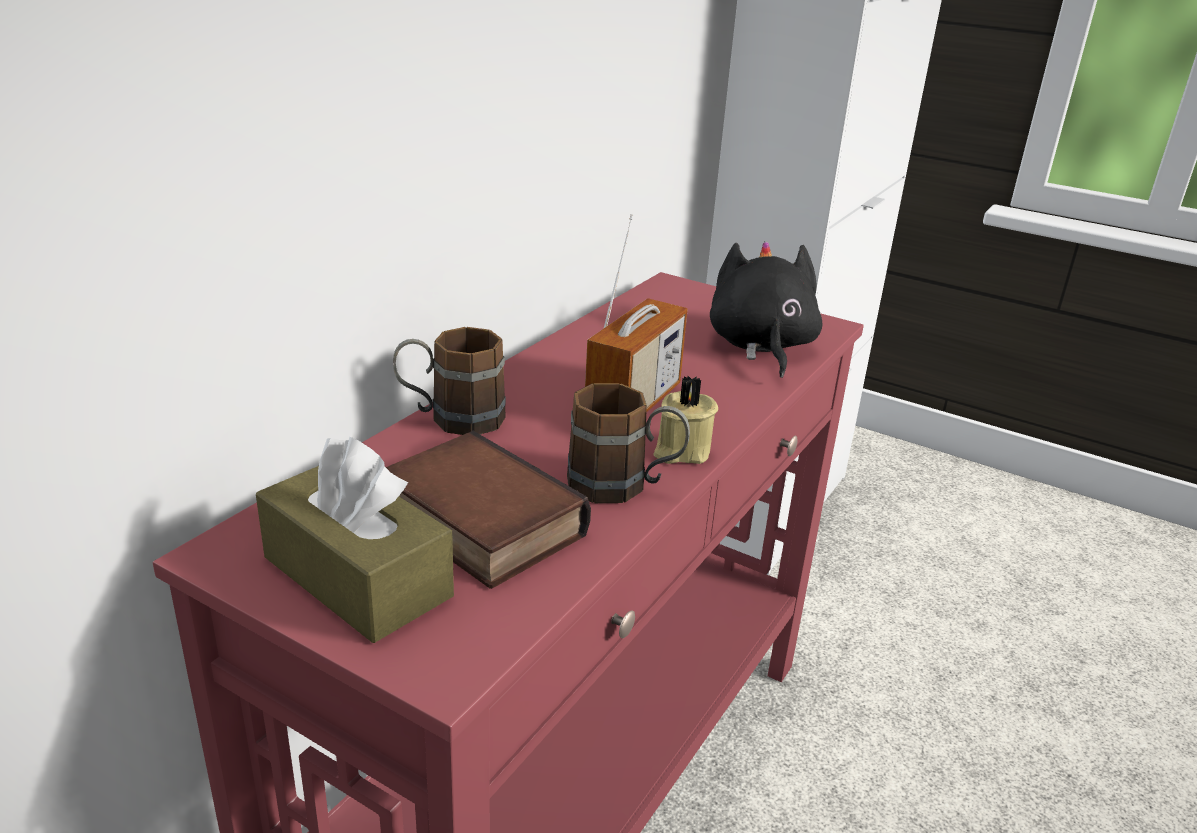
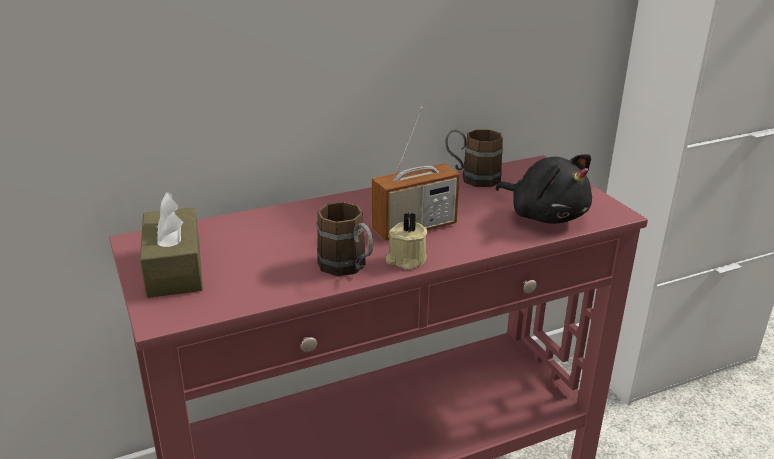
camera: 35 degrees right, 0 degrees up
book [386,431,591,589] -> none
brown mug [393,327,506,435] -> brown mug moved to [445,129,503,187]
black plush toy [710,241,822,378] -> black plush toy turned 105 degrees clockwise [495,154,592,224]

